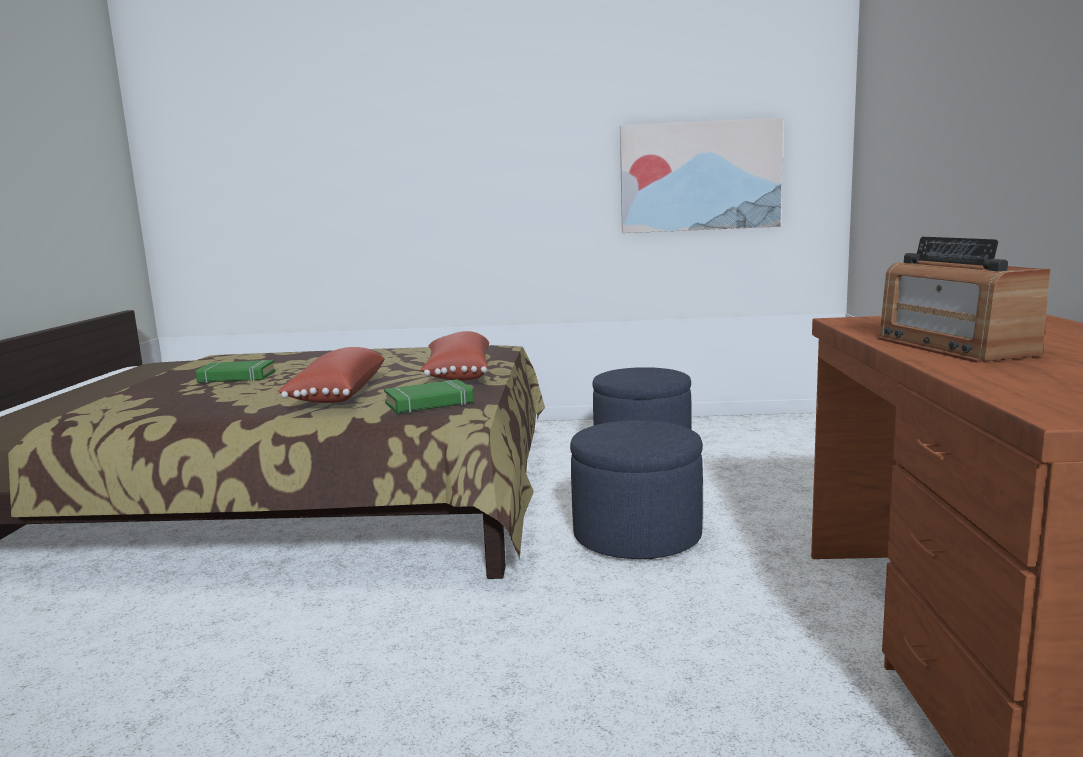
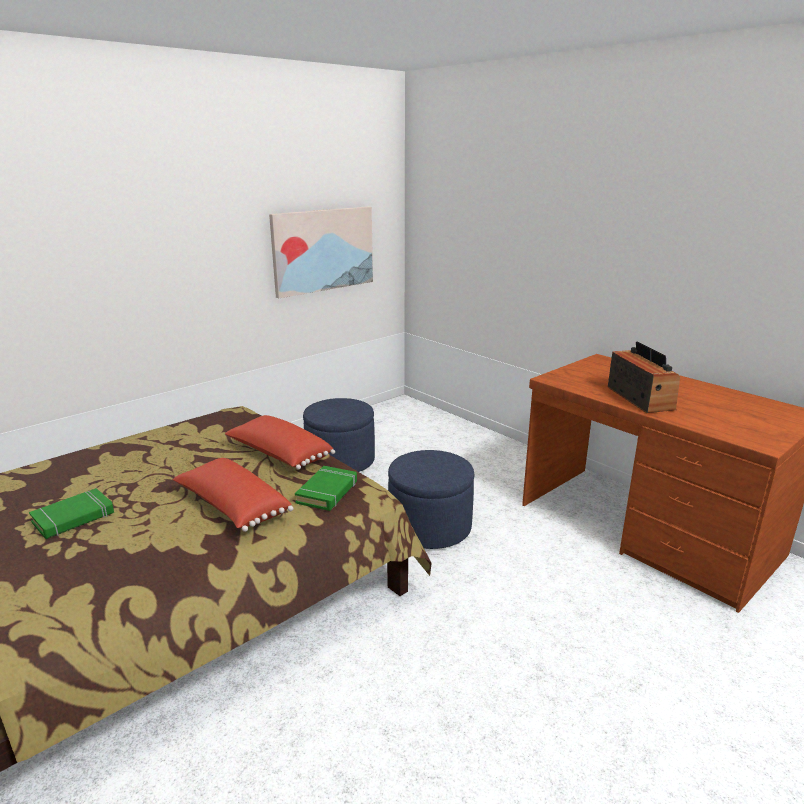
camera: 45 degrees left, 10 degrees up
radio [878,237,1051,363] -> radio turned 135 degrees counterclockwise [608,342,680,413]

